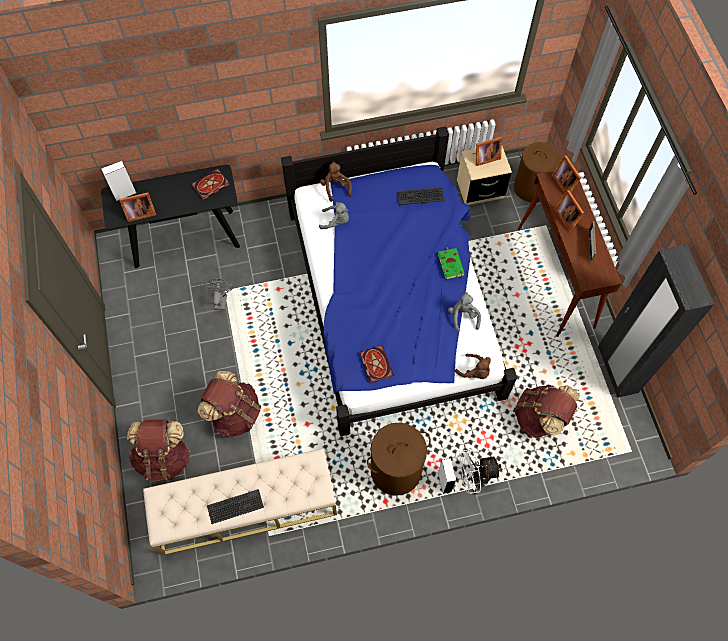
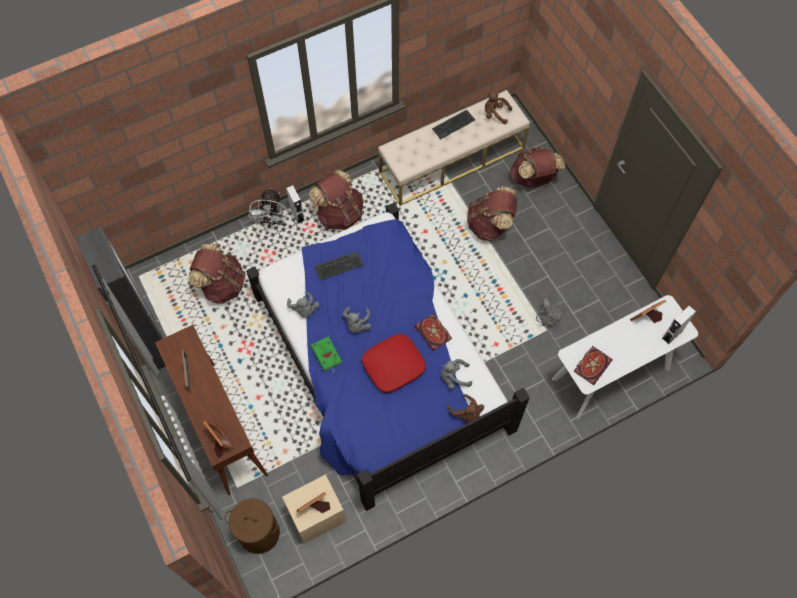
camera: 165 degrees right, 0 degrees up
black console table [101,165,240,268] -> white console table [552,295,698,419]
book [360,345,394,383] -> book moved to [414,314,452,351]
brown laundry basket [367,423,431,496] -> brown backpack [309,170,363,230]
keyboard [397,187,445,205] -> keyboard moved to [314,251,364,280]
brown plush toy [455,354,491,379] -> brown plush toy moved to [485,91,512,124]
white fan [459,448,501,495] -> white fan turned 120 degrees clockwise [249,188,288,227]
picture frame [555,190,584,232] -> none
none -> grey plush toy [343,307,371,333]
none -> red pillow [362,334,426,393]

